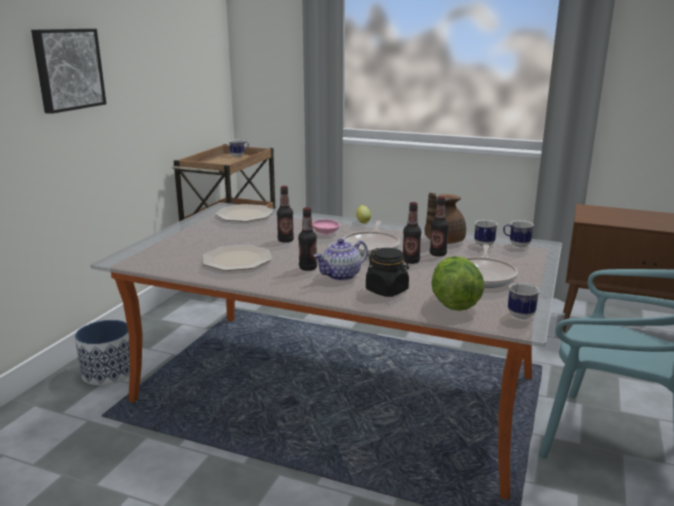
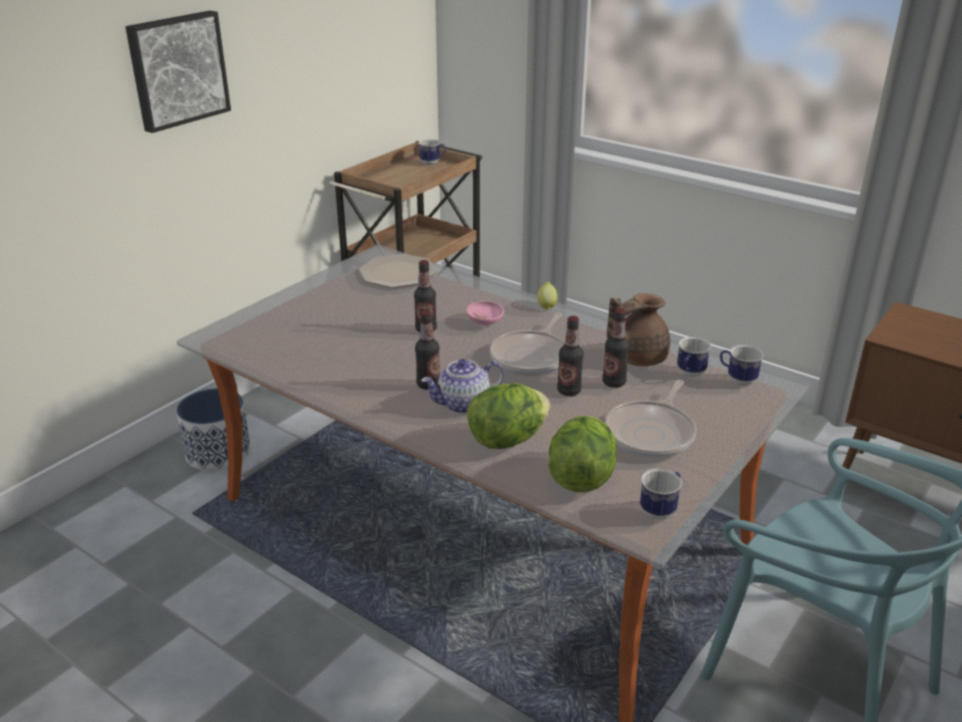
camera: 15 degrees right, 10 degrees up
plate [203,245,272,271] -> none
black jar [366,248,409,297] -> lettuce [467,383,550,449]

